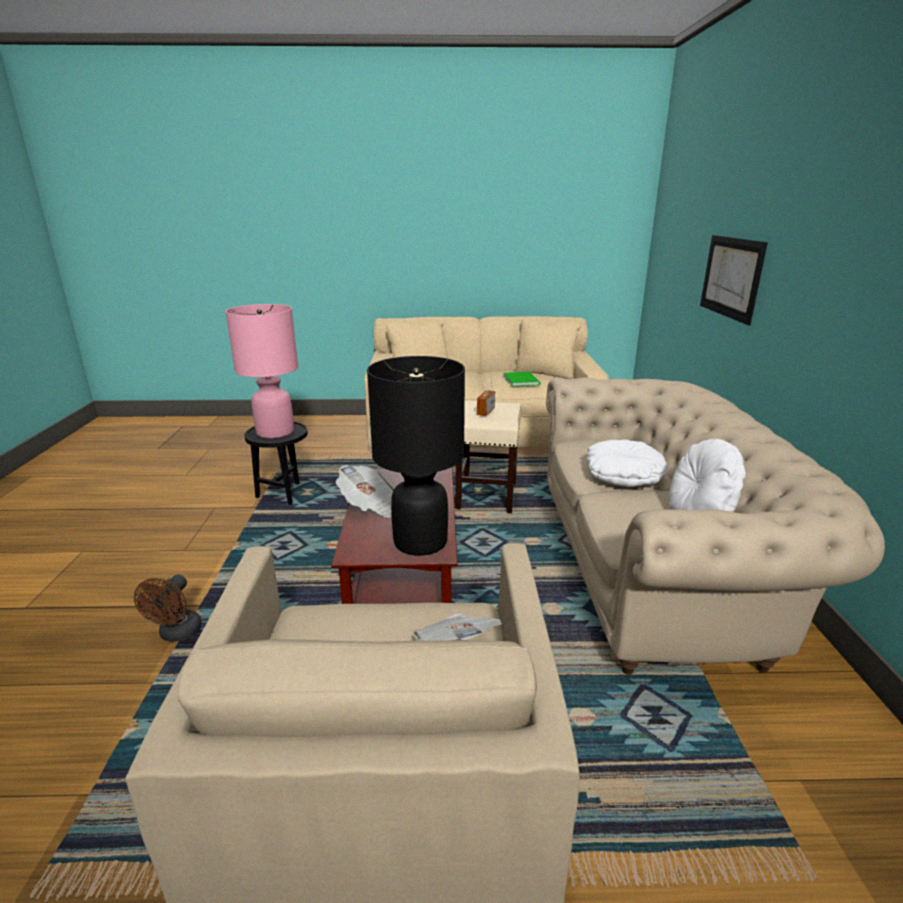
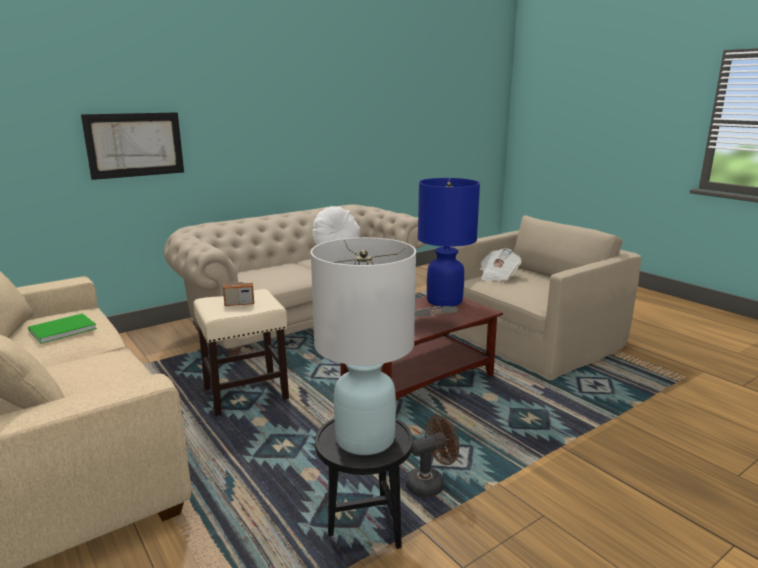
camera: 125 degrees left, 5 degrees down
brown fan [134,575,202,642] -> brown fan moved to [406,415,459,498]
pink table lamp [225,304,298,439] -> white table lamp [310,237,416,455]
black table lamp [367,356,465,556] -> blue table lamp [418,178,480,306]
white pillow [587,440,667,487] -> none

